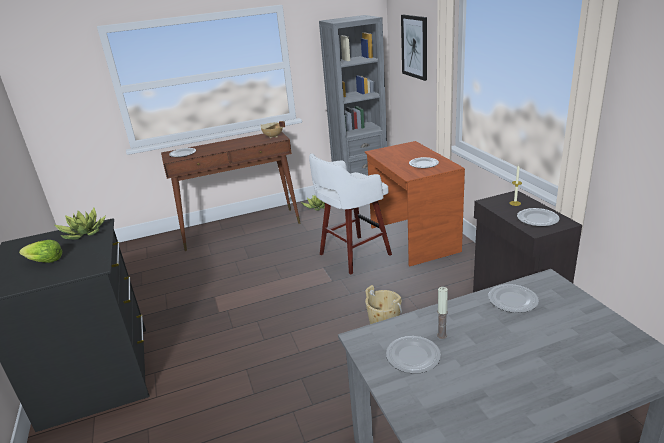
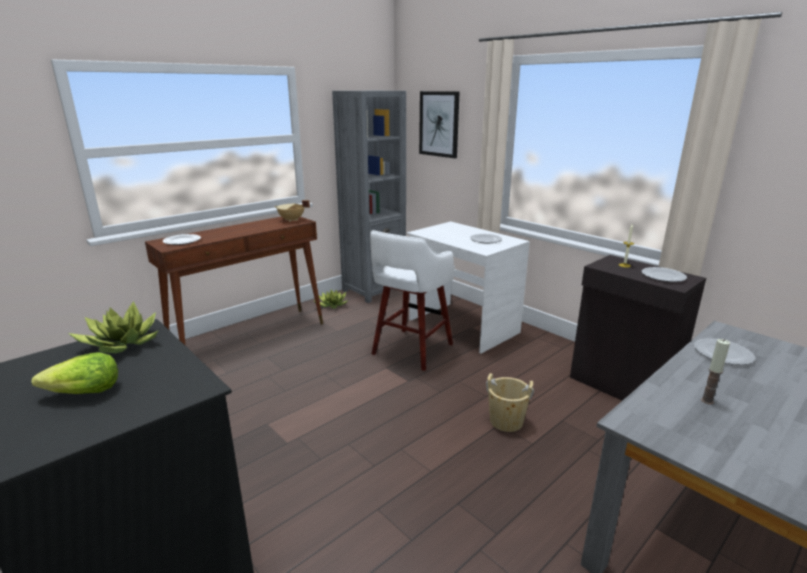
camera: 25 degrees left, 5 degrees down
brown desk [365,141,465,266] -> white desk [407,221,530,354]
plate [386,336,441,374] -> none

